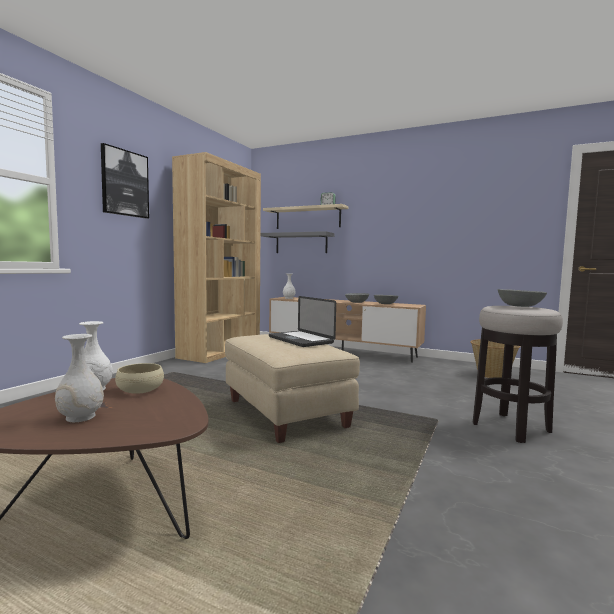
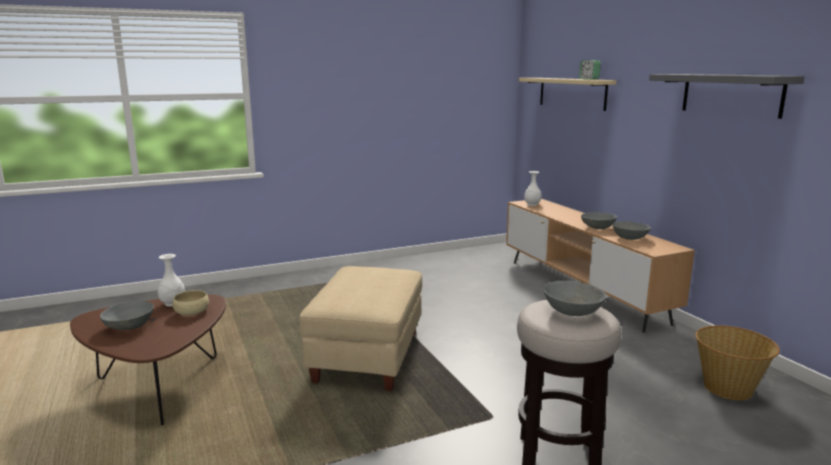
camera: 40 degrees right, 10 degrees up
white vase [55,334,104,422] -> grey bowl [100,301,154,330]
picture [101,143,149,219] -> none
brown bookcase [172,152,261,363] -> none
grey shelf [261,231,335,253] -> grey shelf moved to [649,74,805,119]
laptop [269,296,336,347] -> none

